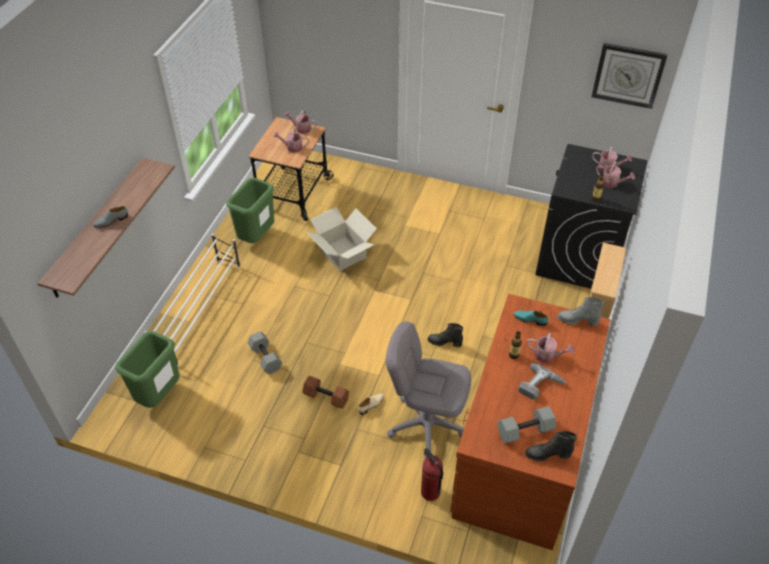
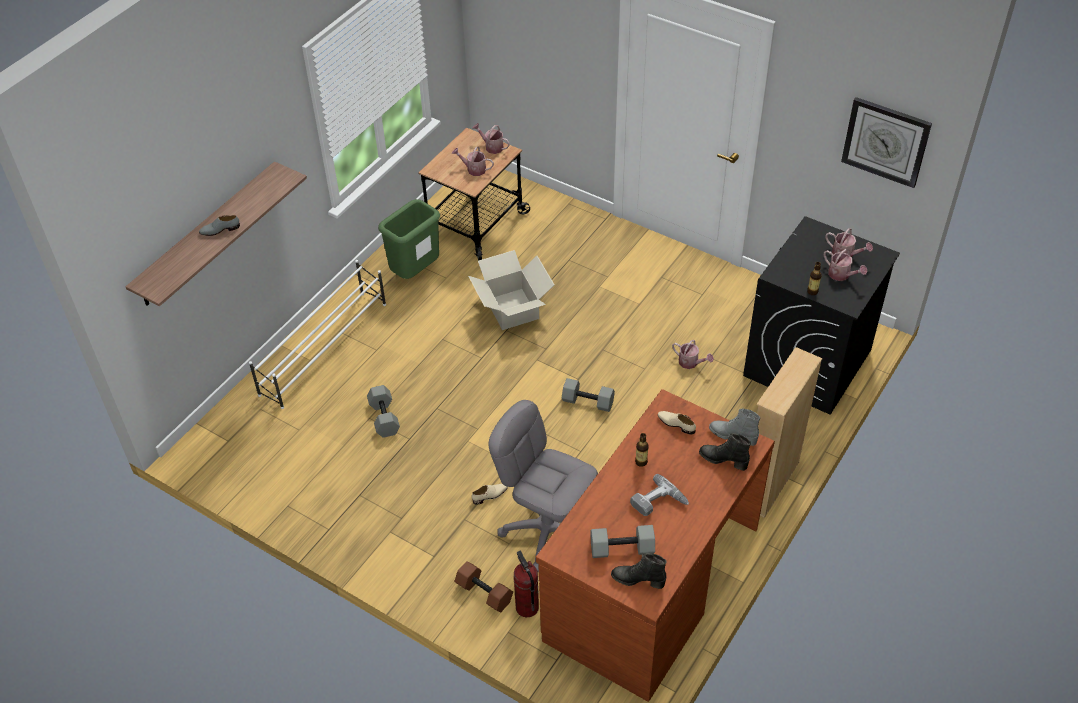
camera: 15 degrees right, 0 degrees up
green trash can [115,331,180,408] -> none
brown dumbbell [302,376,349,409] -> brown dumbbell moved to [455,561,513,612]
black boot [428,323,463,347] -> black boot moved to [699,433,751,471]
turquoise shoe [513,311,549,326] -> beige shoe [658,411,696,435]
watering can [527,333,574,363] -> watering can moved to [672,340,714,369]
none -> grey dumbbell [562,378,615,412]

